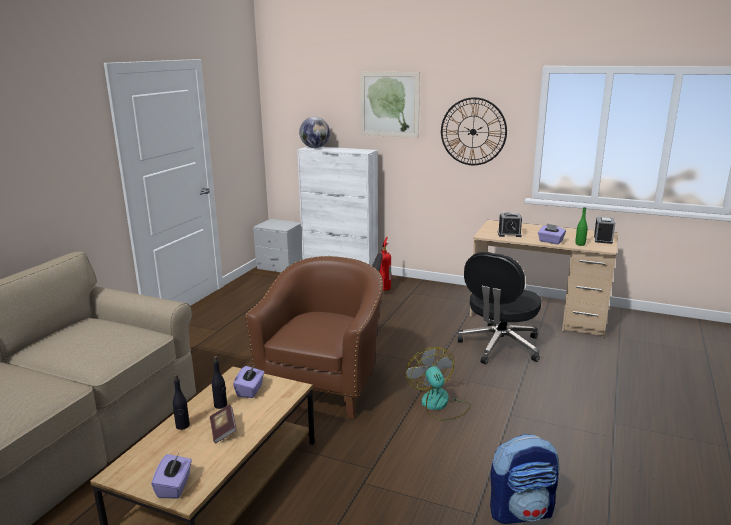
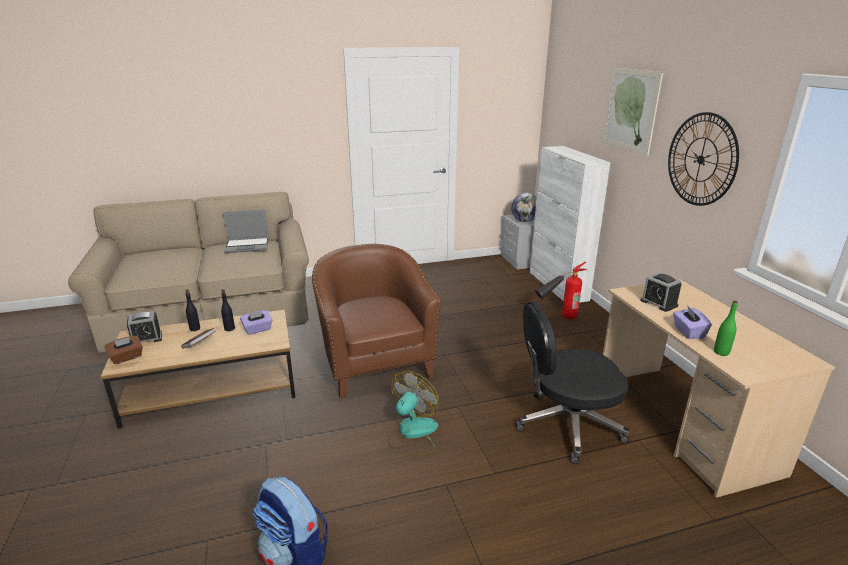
camera: 50 degrees right, 5 degrees up
purple tissue box [151,454,192,498] -> brown tissue box [104,336,143,364]
brown armchair [245,256,383,418] -> brown armchair turned 90 degrees counterclockwise [312,244,441,399]
globe [299,117,330,148] -> globe moved to [511,193,537,222]
alarm clock [594,217,615,244] -> alarm clock moved to [127,311,162,342]
none -> laptop [223,209,269,253]

